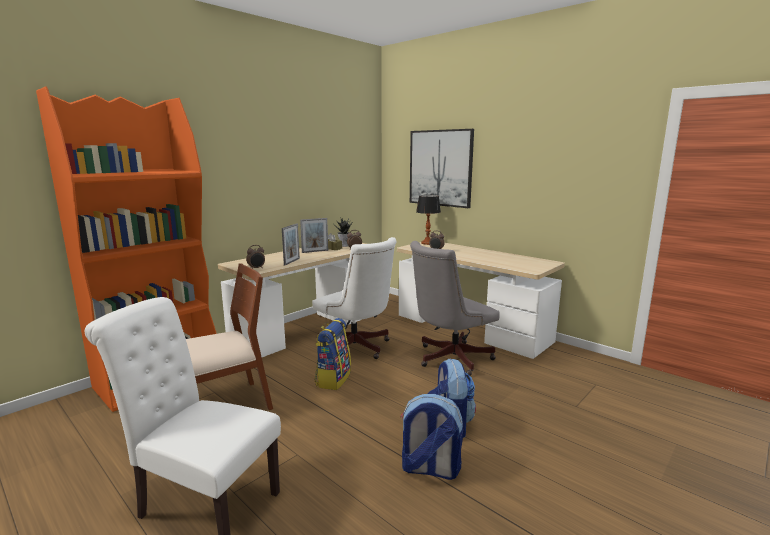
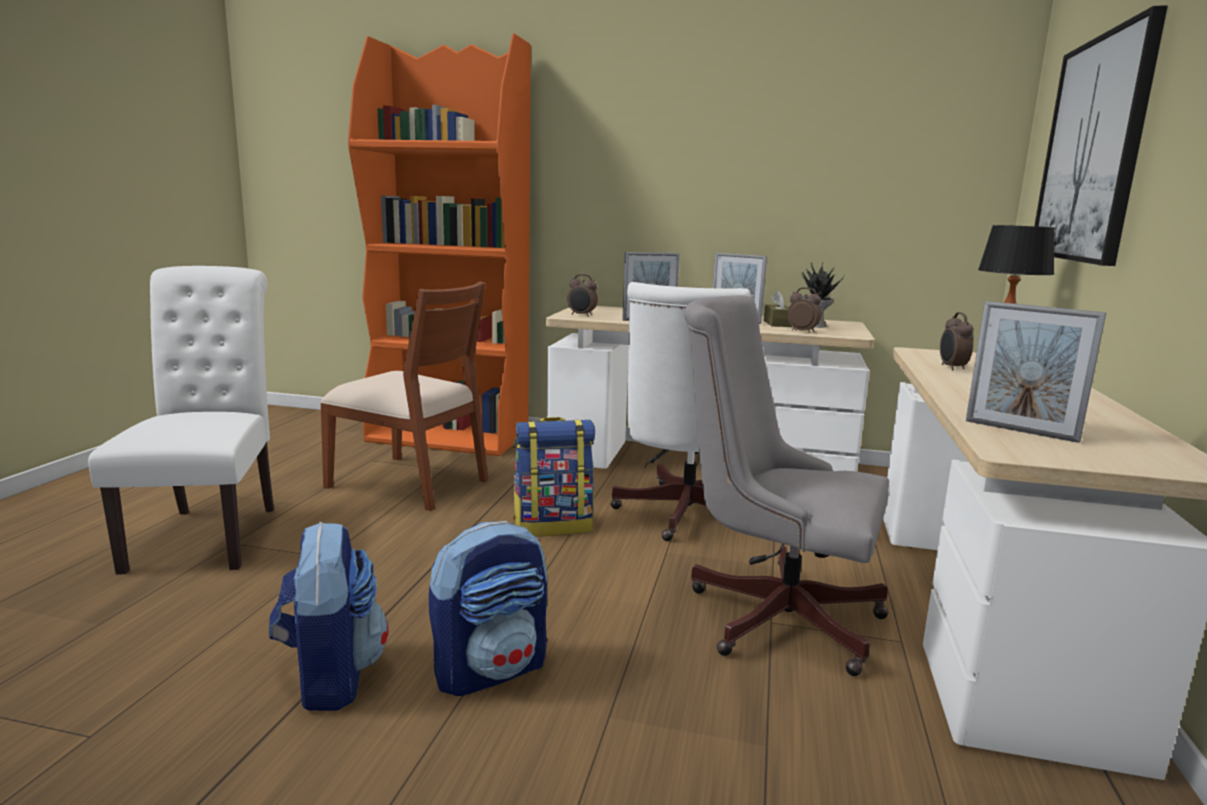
camera: 60 degrees right, 0 degrees up
none -> picture frame [966,301,1106,443]

